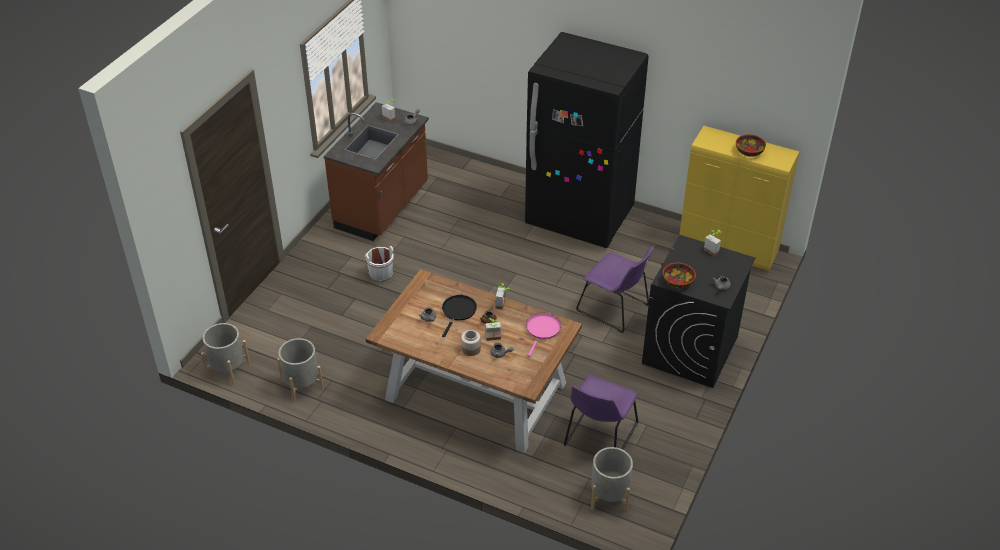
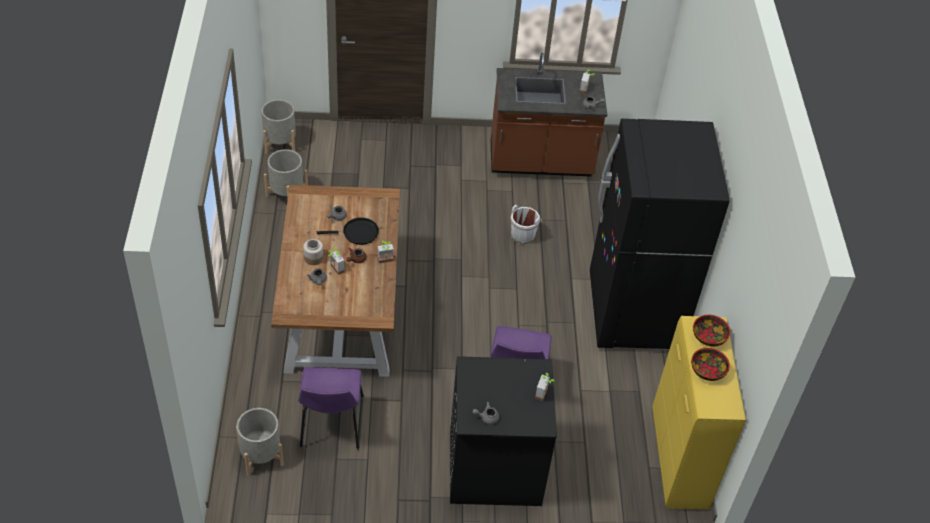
camera: 60 degrees right, 5 degrees up
white bucket [364,246,394,282] -> white bucket moved to [511,205,542,244]
pink frying pan [526,313,561,357] -> none
purple chair [564,376,638,450] -> purple chair turned 90 degrees counterclockwise [298,367,364,450]
bowl [663,263,696,288] -> bowl moved to [693,315,731,347]

